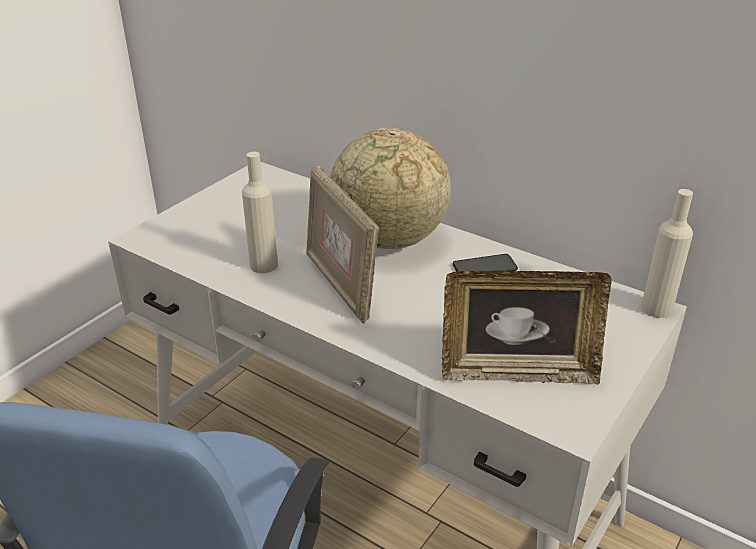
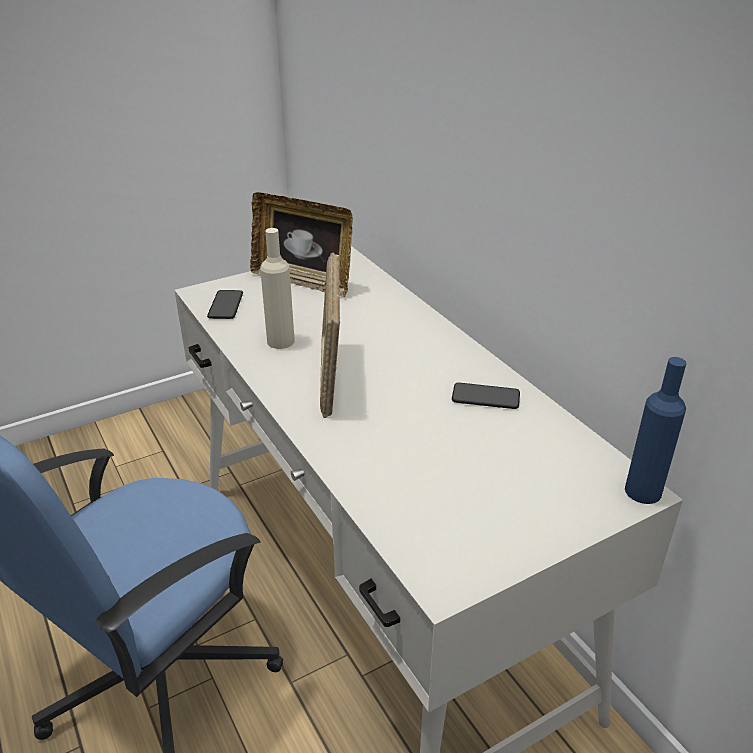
camera: 25 degrees right, 0 degrees up
globe [330,128,451,249] -> none
picture frame [442,270,612,385] -> picture frame moved to [250,192,353,297]
beige bottle [641,189,693,318] -> blue bottle [625,357,686,504]
none -> phone [207,290,243,319]

